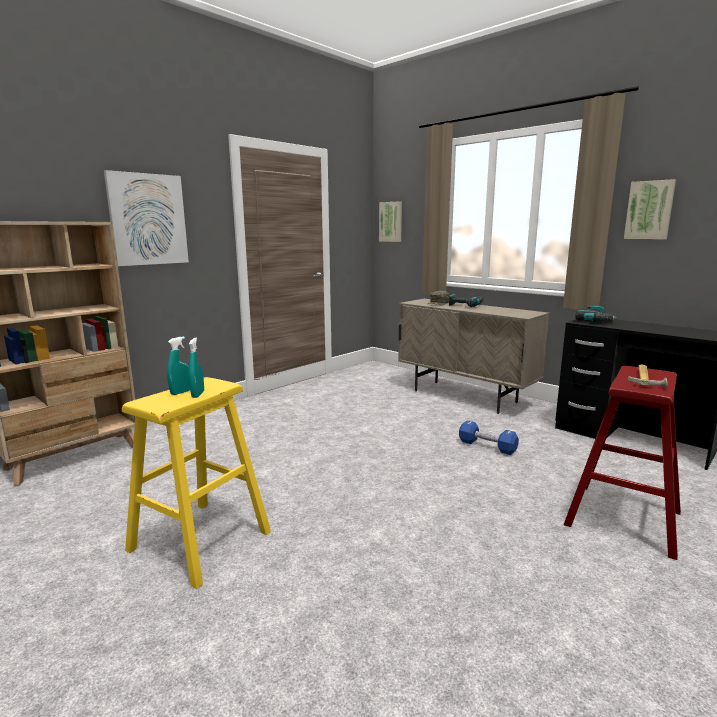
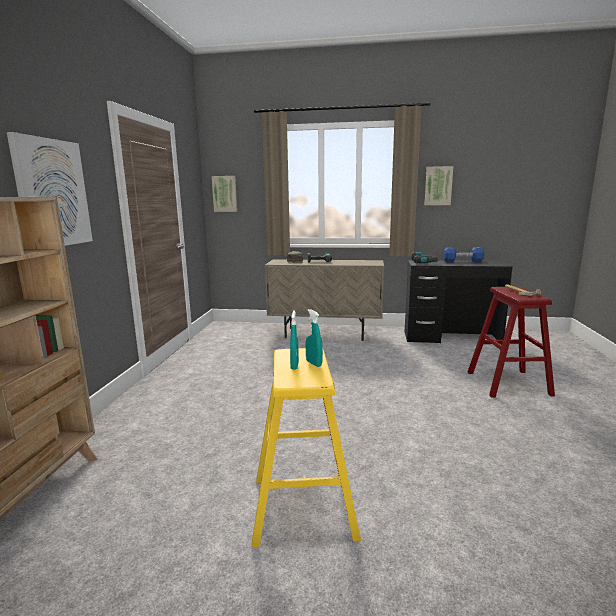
camera: 35 degrees left, 0 degrees up
blue dumbbell [459,420,519,455] -> blue dumbbell moved to [443,247,484,262]

